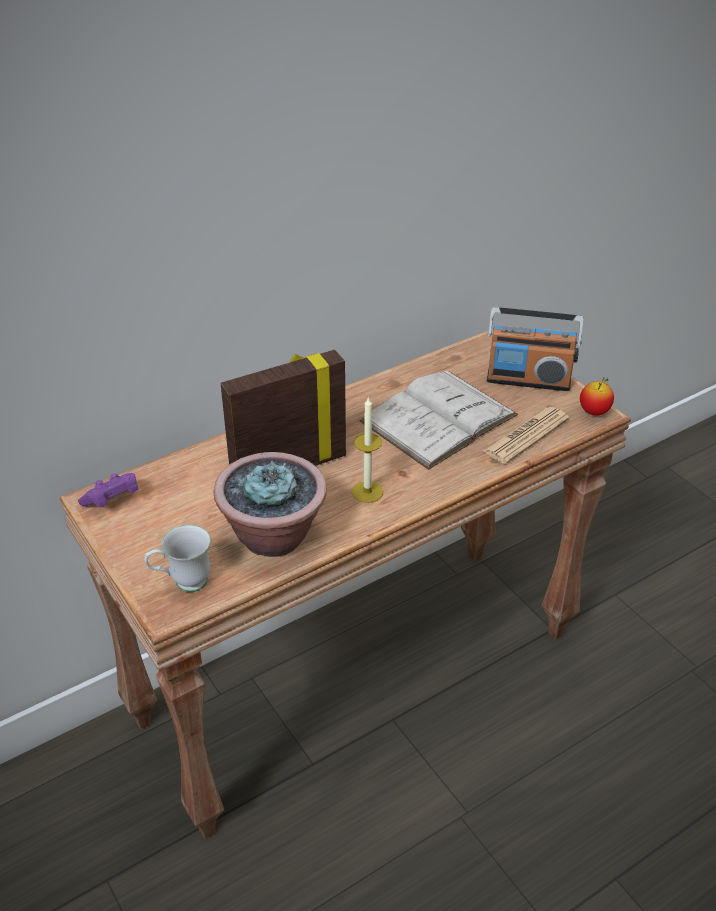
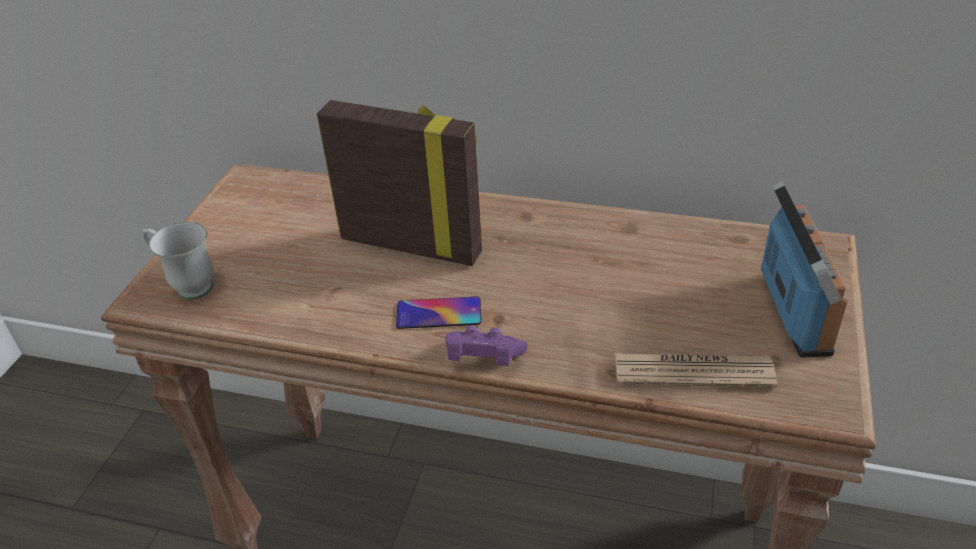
camera: 50 degrees right, 0 degrees up
purple game controller [78,473,139,508] -> purple game controller moved to [445,325,528,366]
potted plant [214,452,327,557] -> none
candle [352,397,383,503] -> phone [396,296,481,329]
white book [360,371,518,470] -> none
radio [487,307,584,391] -> radio turned 150 degrees counterclockwise [761,181,848,358]
apple [580,378,614,416] -> none

